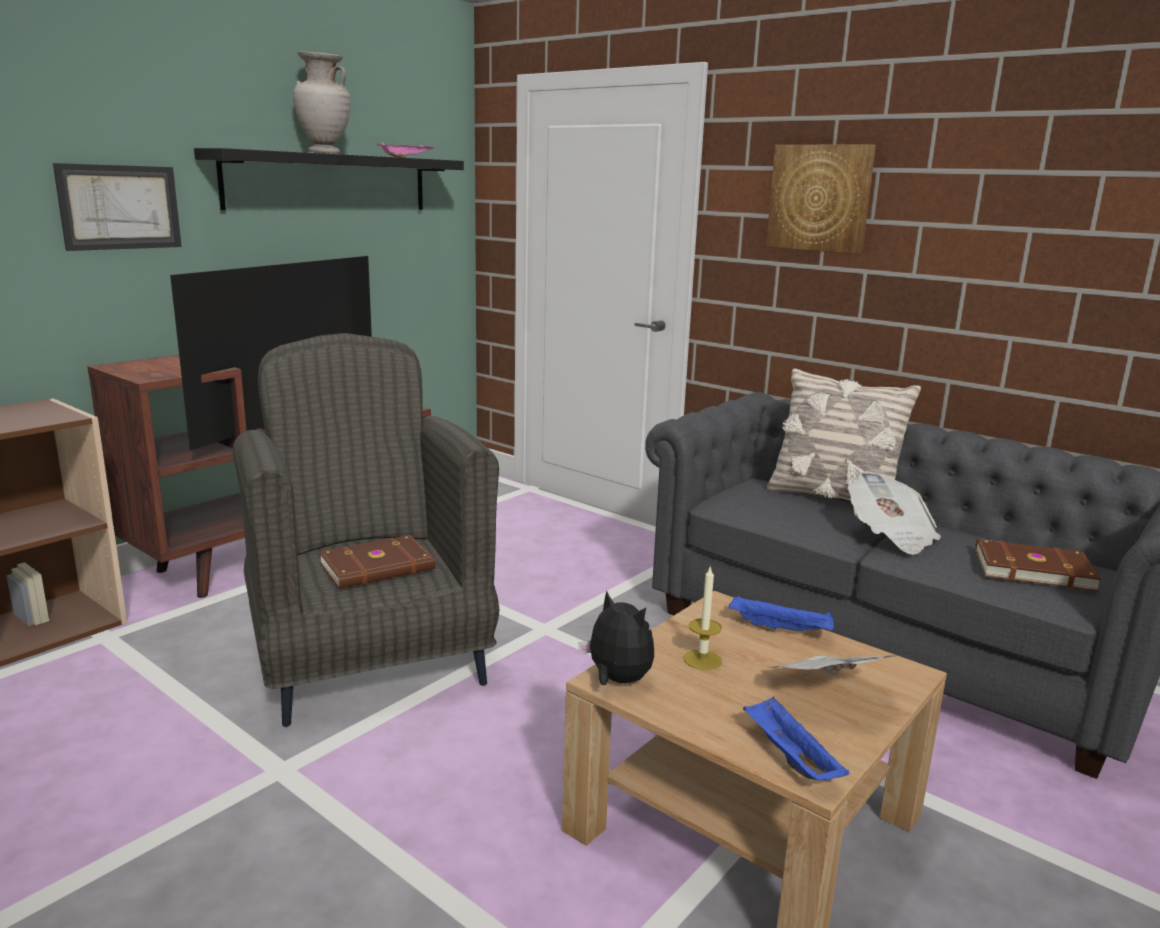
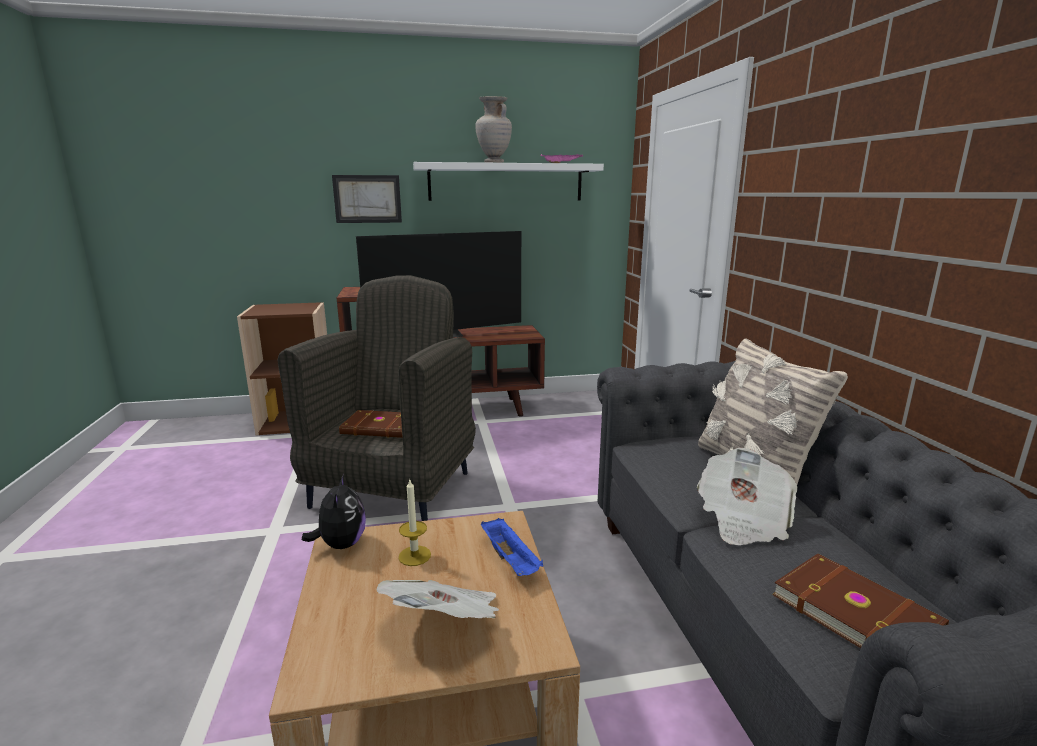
camera: 40 degrees right, 0 degrees up
black shelf [194,148,464,210] -> white shelf [413,162,604,201]
blue tray [743,696,849,781] -> none
picture [766,144,876,254] -> none

